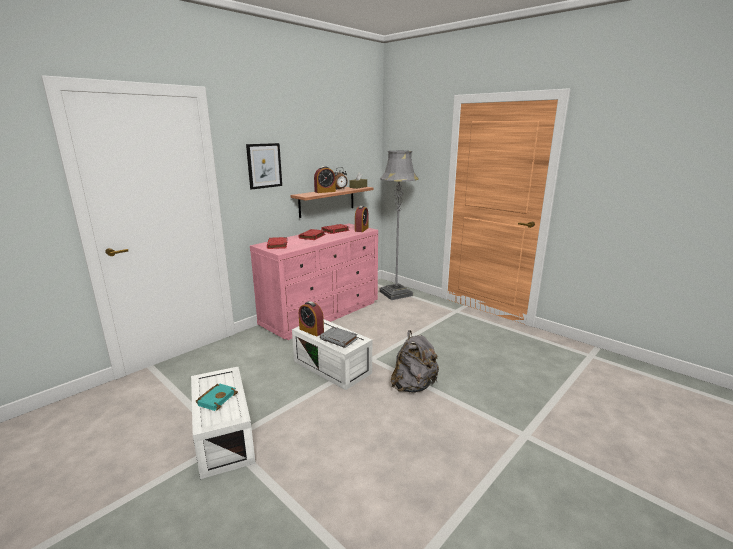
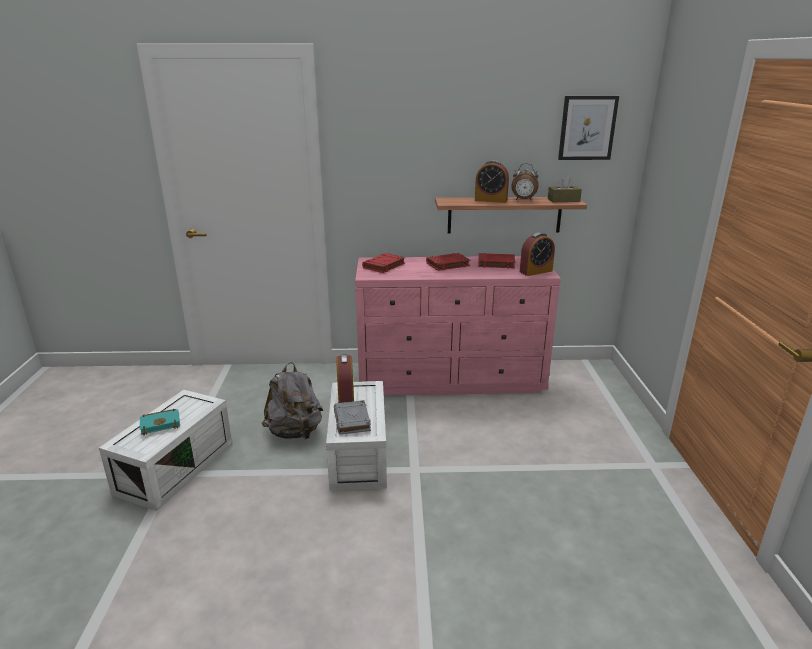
camera: 45 degrees right, 5 degrees up
picture [246,143,282,190] -> picture moved to [558,96,619,160]
grey floor lamp [380,151,419,300] -> none
grey backpack [391,330,439,393] -> grey backpack moved to [262,362,323,440]

